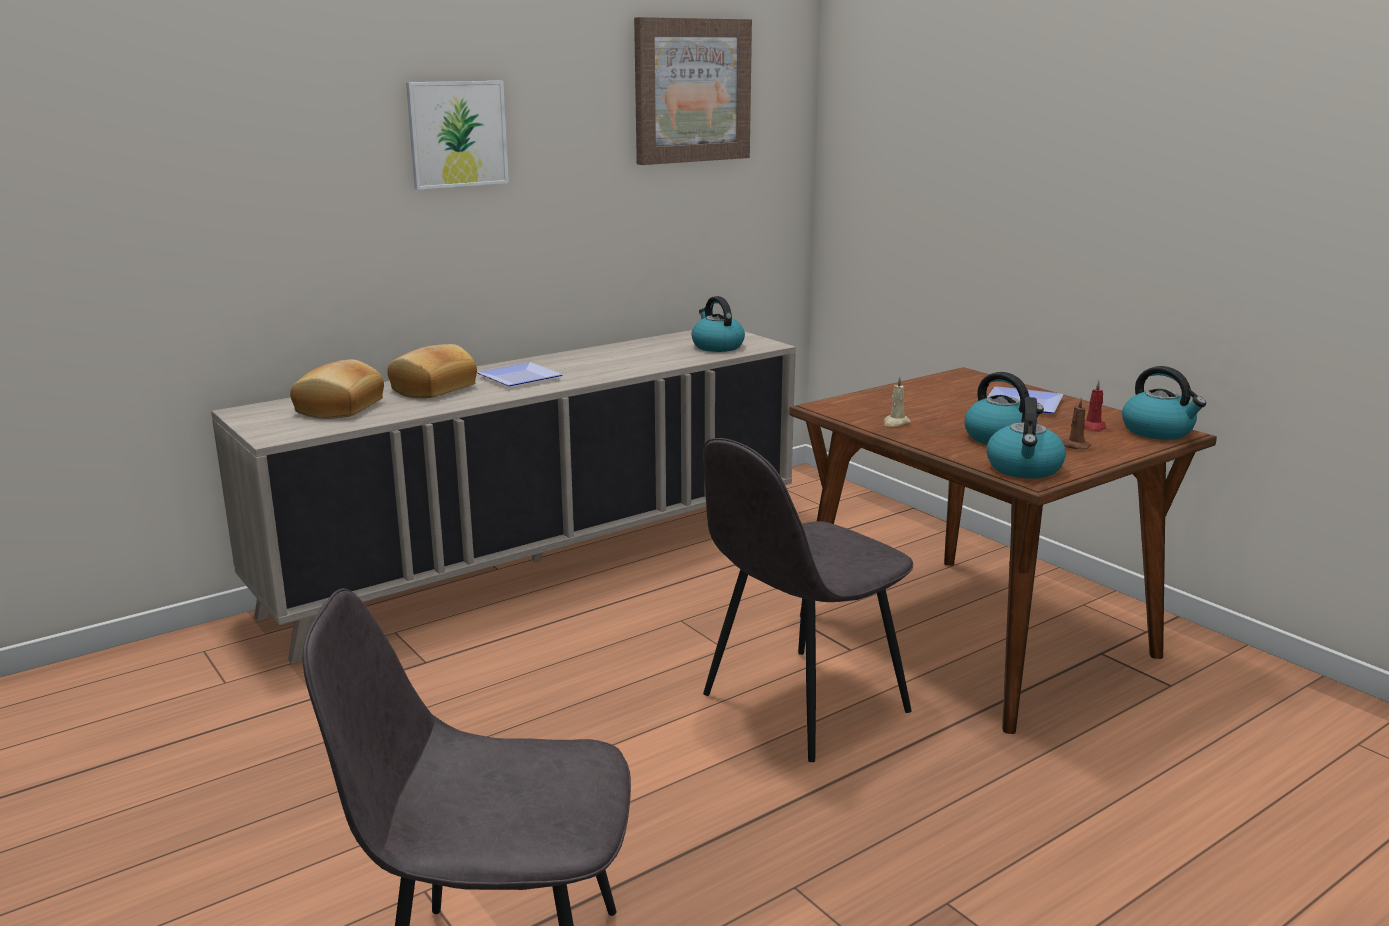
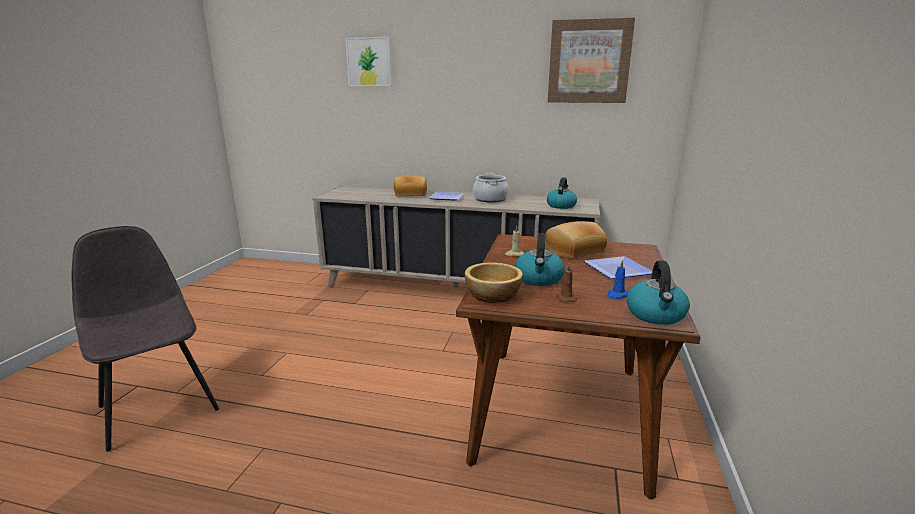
camera: 50 degrees right, 0 degrees up
bread [290,359,384,419] -> bread moved to [545,221,607,258]
picture [406,81,509,190] -> picture moved to [345,37,392,87]
grey chair [703,438,913,762] -> none
kettle [986,397,1066,479] -> bowl [465,262,523,303]
red candle [1084,380,1106,432] -> blue candle [607,260,628,299]
none -> cooking pot [473,173,509,203]

